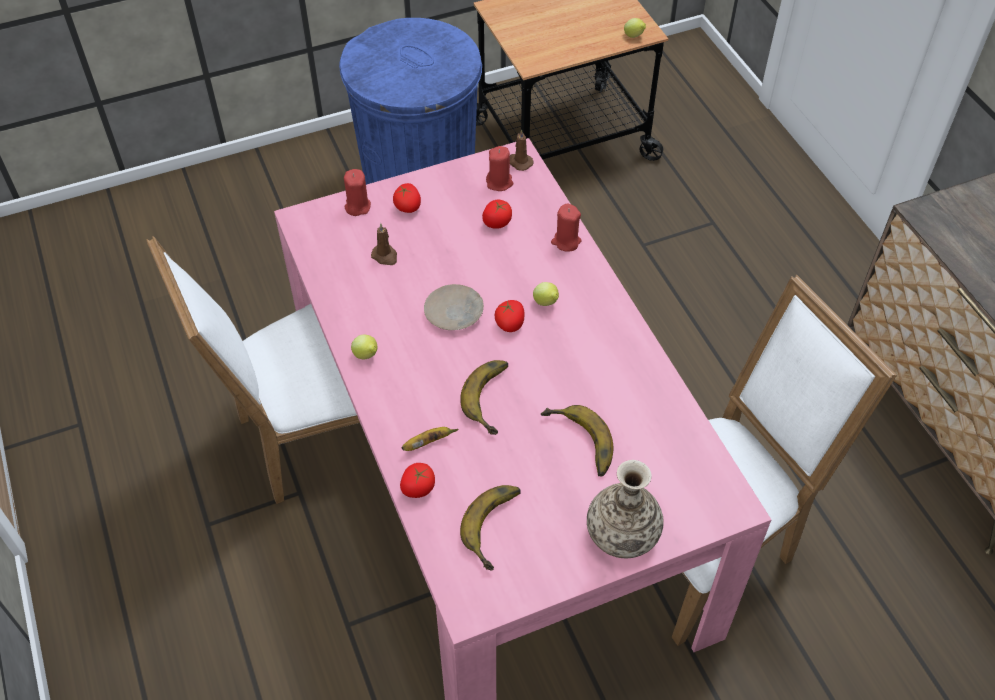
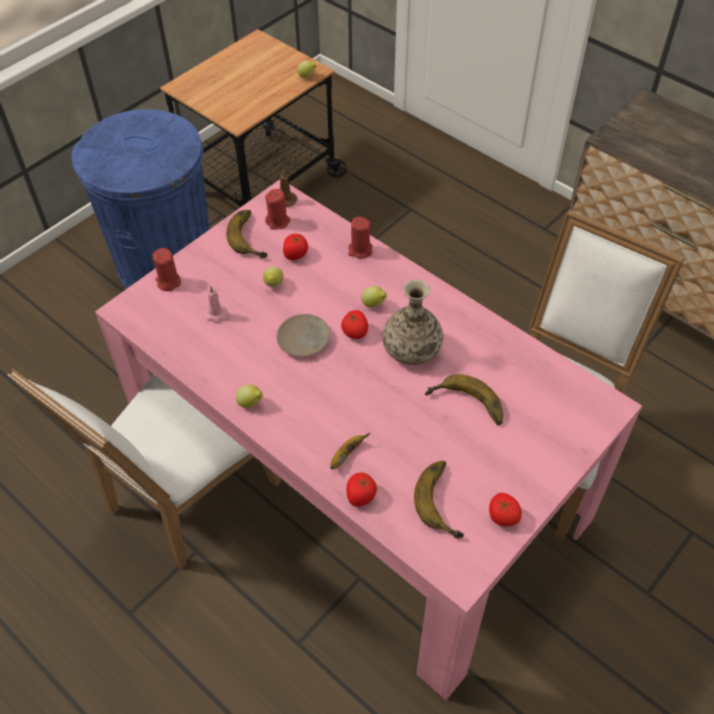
camera: 25 degrees left, 0 degrees up
brown candle [371,223,397,265] -> pink candle [204,286,230,323]
tomato [393,183,421,213] -> tomato moved to [489,493,522,526]
banana [460,360,508,435] -> banana moved to [226,210,268,259]
vase [587,460,664,558] -> vase moved to [382,279,443,365]
none -> lemon [263,267,284,287]

